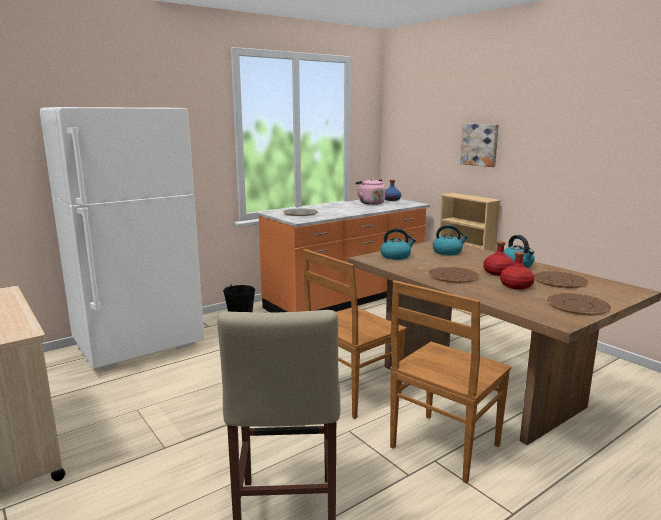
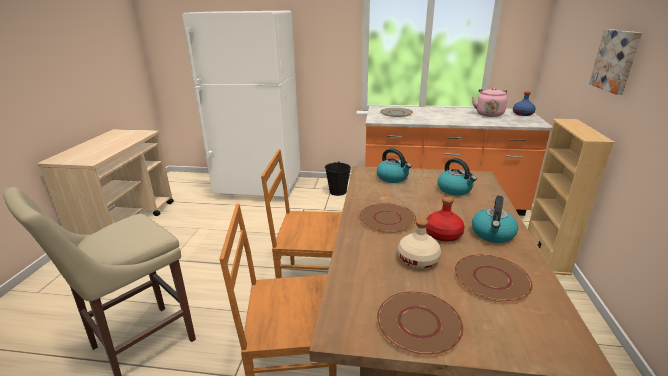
camera: 45 degrees right, 10 degrees up
red bottle [500,251,535,290] -> beige bottle [398,218,441,268]

